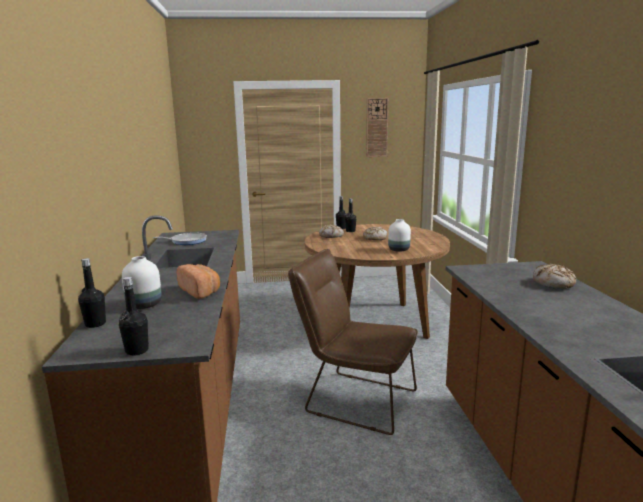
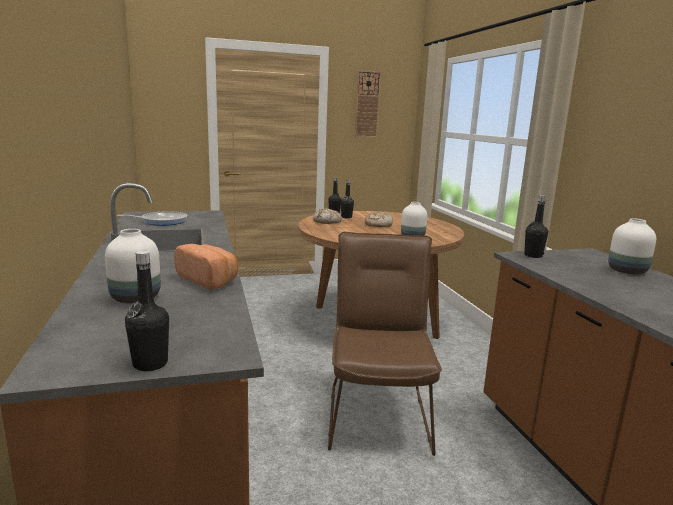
camera: 10 degrees left, 0 degrees up
black bottle [78,258,106,328] -> black bottle moved to [524,195,548,258]
brown chair [288,249,418,435] -> brown chair turned 75 degrees clockwise [328,232,442,456]
bread [533,264,576,289] -> white vase [608,218,656,275]

